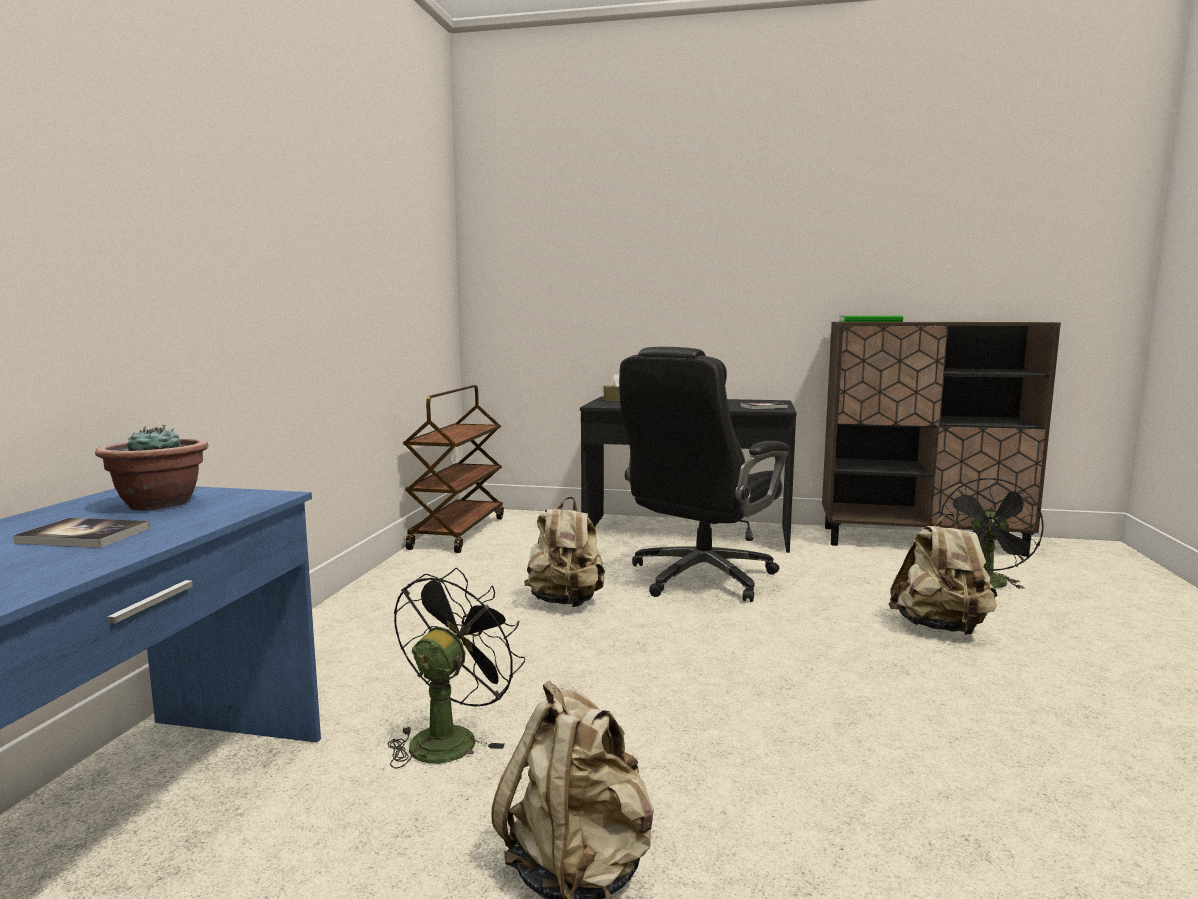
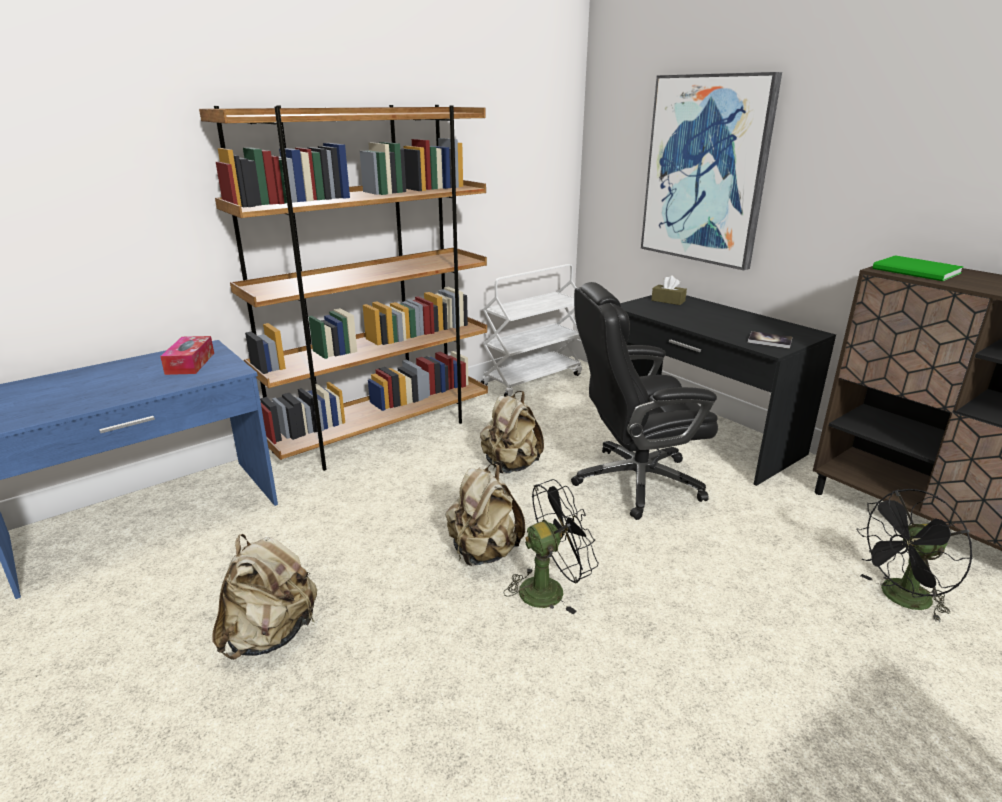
camera: 40 degrees right, 15 degrees up
book [13,518,150,548] -> none
potted plant [95,425,208,511] -> tissue box [160,336,214,375]
black fan [388,567,525,769] -> black fan moved to [504,479,598,614]
brown cart [403,385,504,553] -> white cart [481,264,582,396]
beige backpack [888,513,998,635] -> beige backpack moved to [445,464,525,566]
none -> brown bookcase [199,105,488,471]
none -> picture [641,72,782,270]

